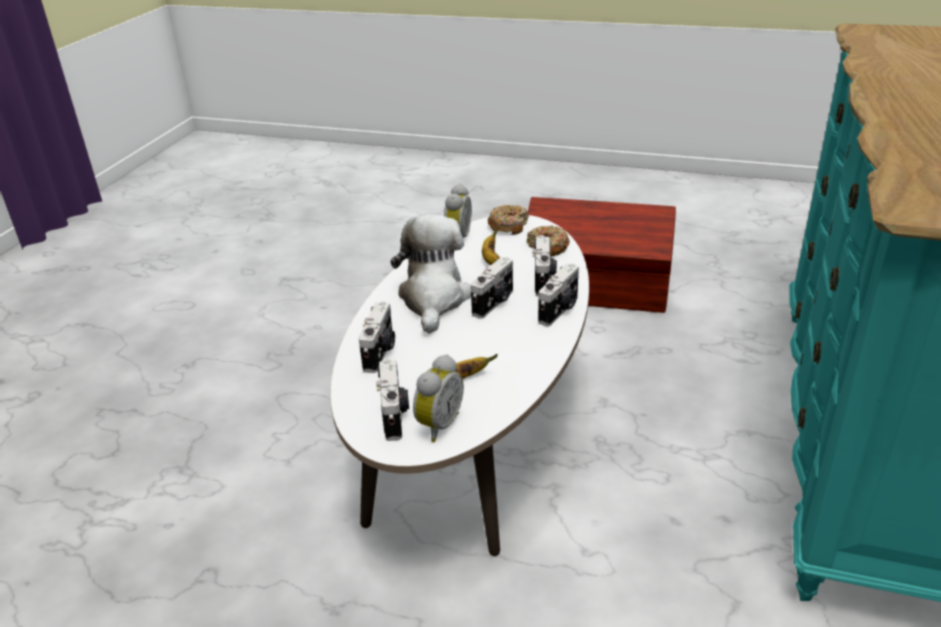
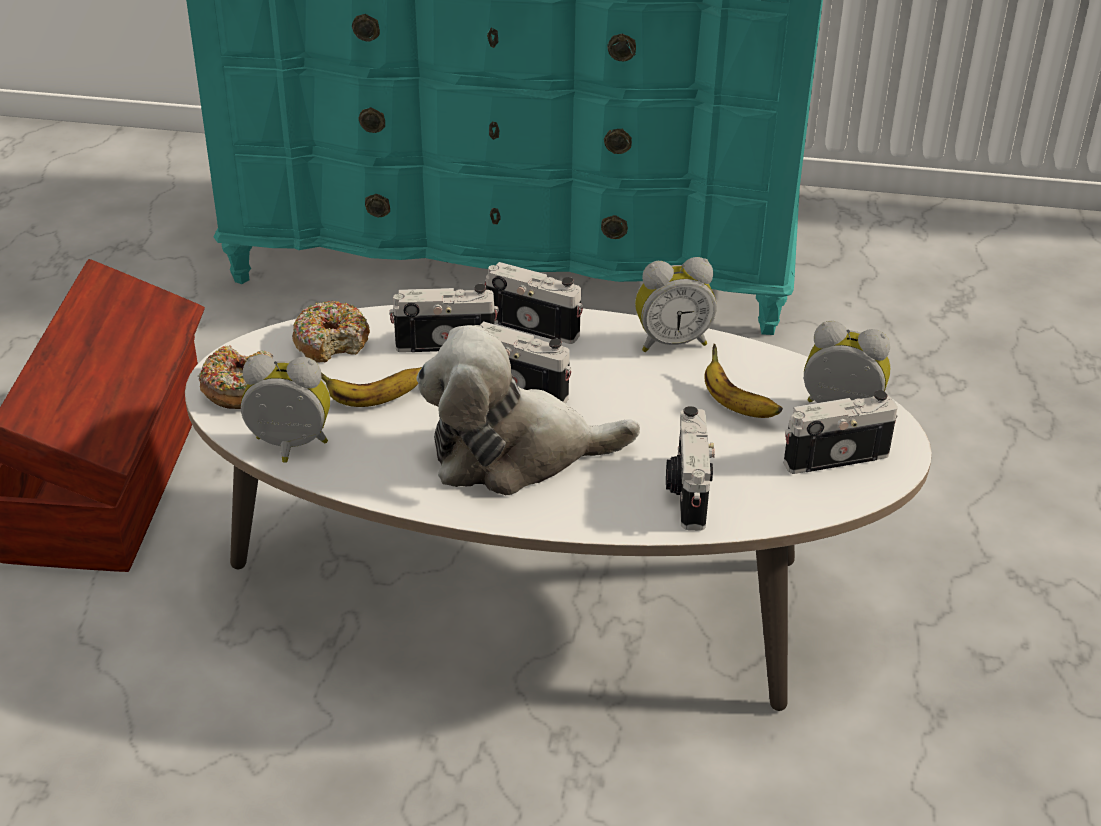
camera: 100 degrees left, 5 degrees up
camera [359,301,395,373] -> camera turned 90 degrees counterclockwise [666,406,715,530]
none -> alarm clock [635,257,717,352]

